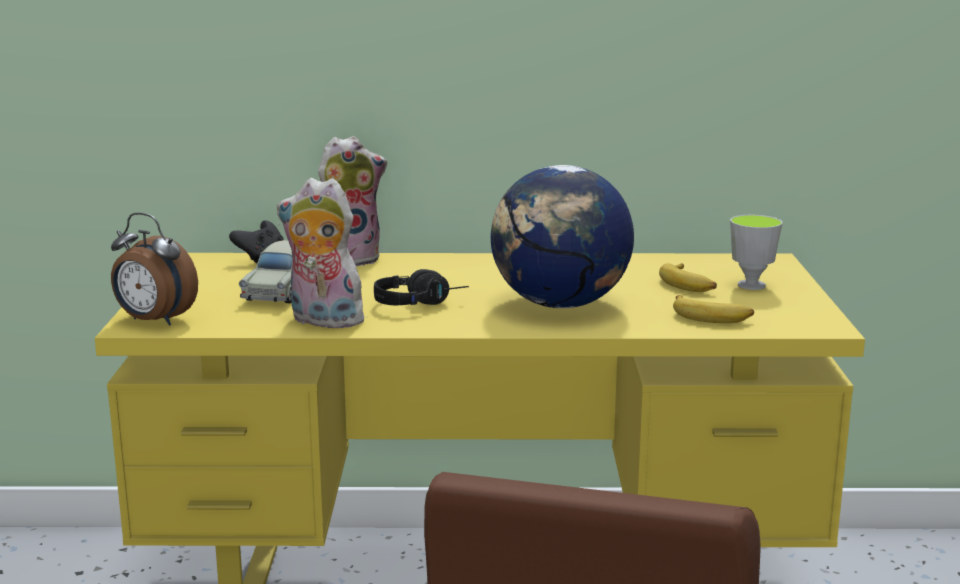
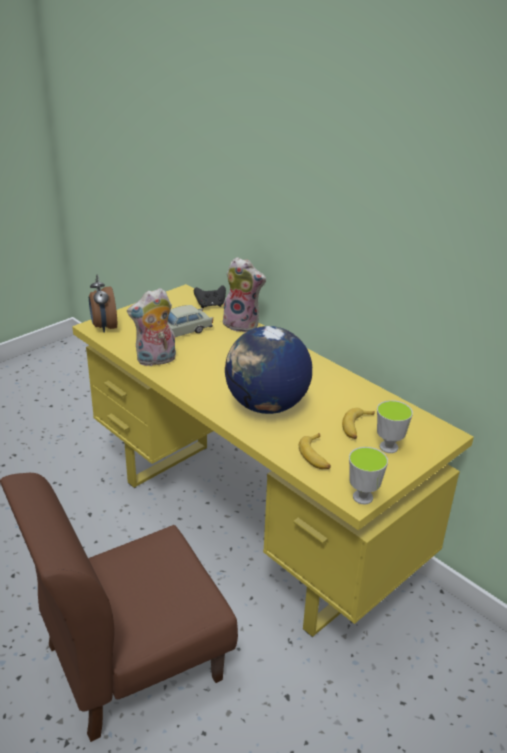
camera: 45 degrees right, 15 degrees up
plush toy [277,178,368,328] -> plush toy turned 90 degrees counterclockwise [127,288,176,366]
black headphones [374,269,469,305] -> none
none -> cup [349,447,388,504]

